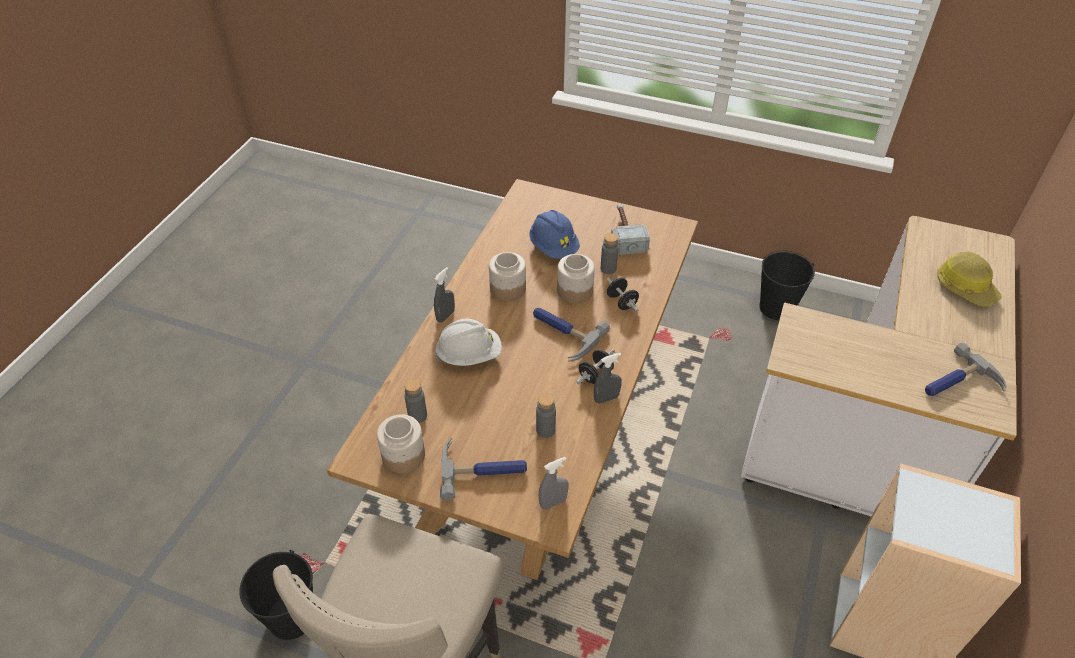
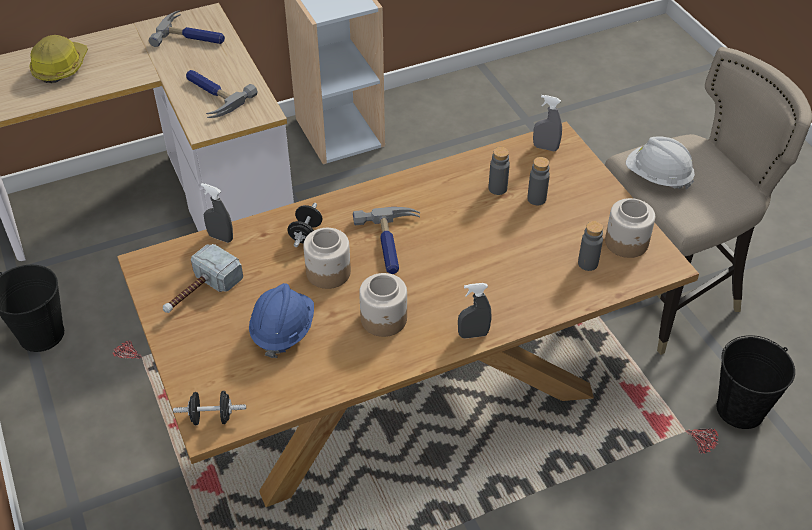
camera: 135 degrees left, 0 degrees up
white hard hat [435,318,502,366] -> white hard hat moved to [626,136,695,189]
hammer [440,438,527,501] -> hammer moved to [186,70,258,118]
black dumbbell [576,349,615,384] -> black dumbbell moved to [173,391,246,425]
grey spray bottle [594,353,622,404] -> grey spray bottle moved to [201,183,233,243]
grey bottle [601,233,618,274] -> grey bottle moved to [527,157,550,205]

